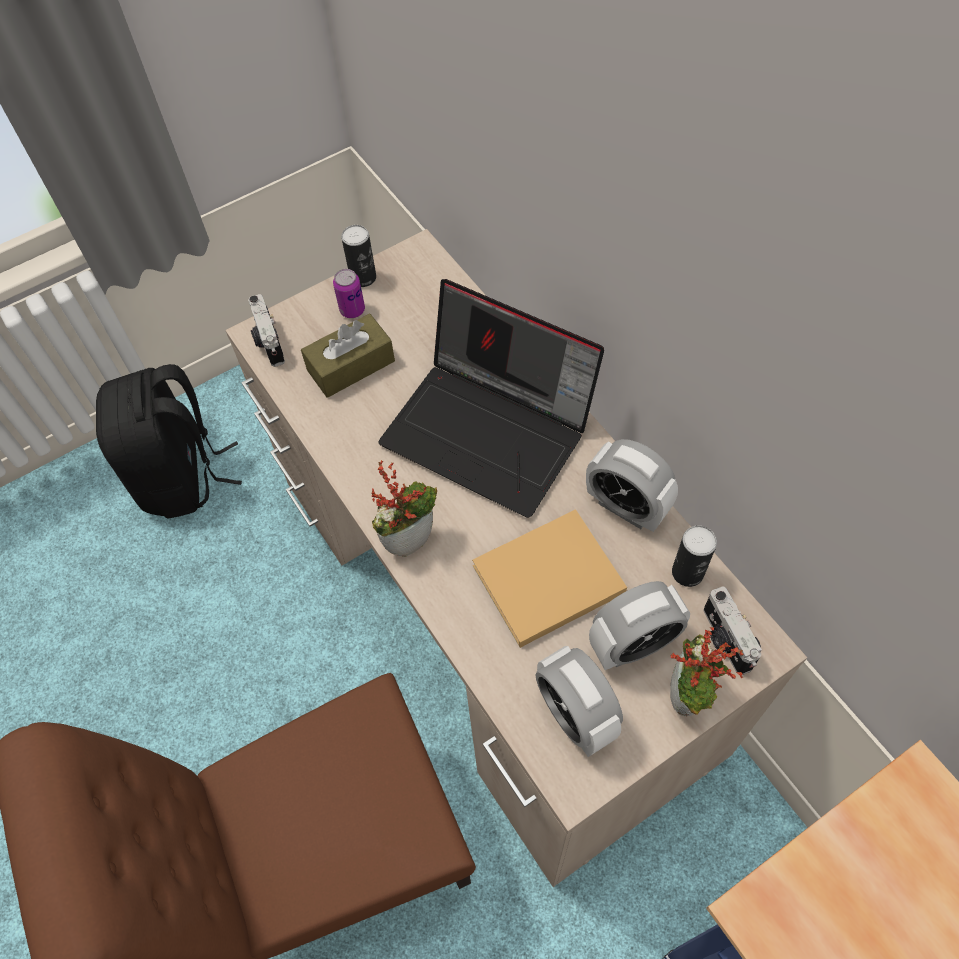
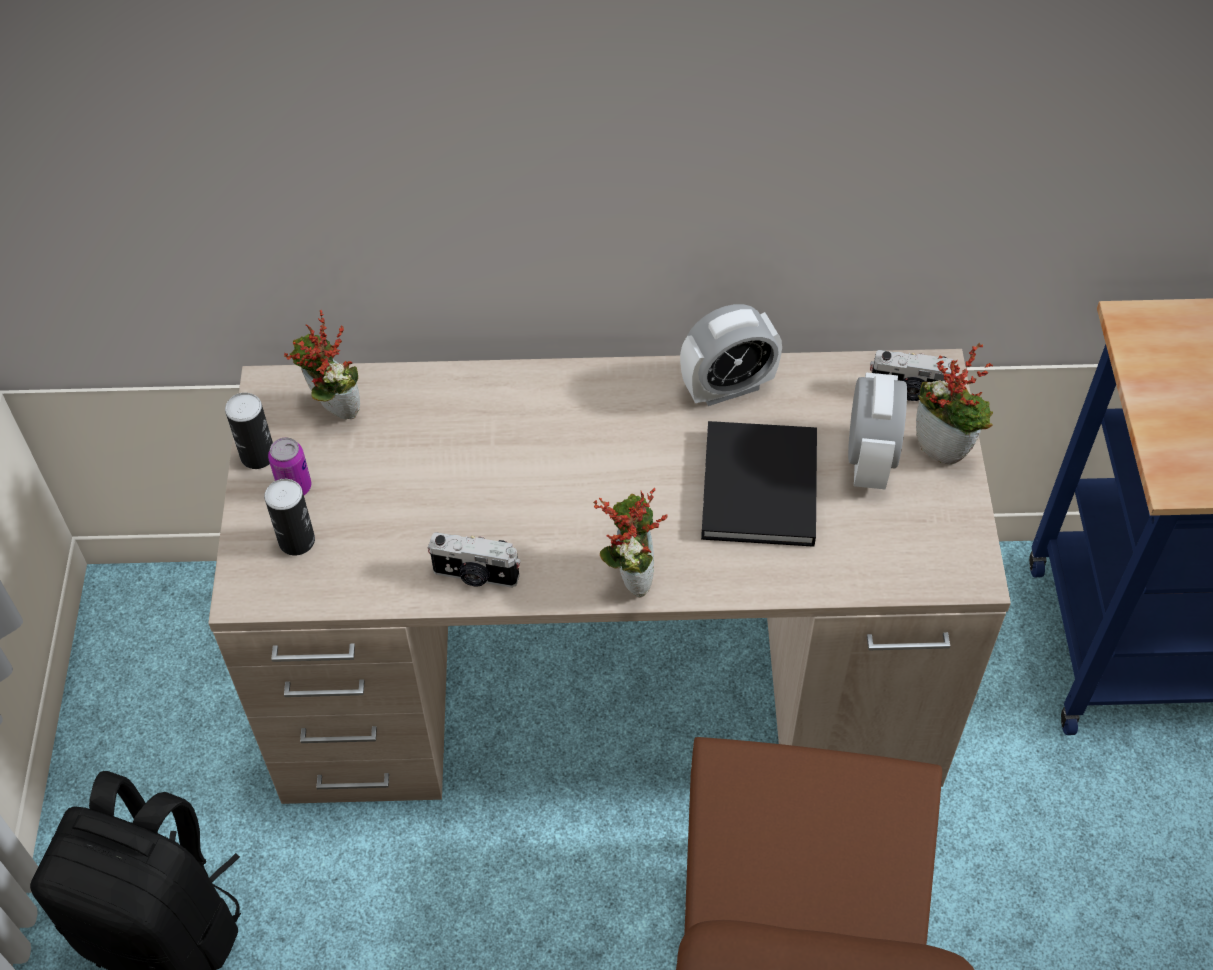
camera: 60 degrees left, 5 degrees down
camera [248,294,285,367] -> camera moved to [428,532,521,588]
brown tissue box [301,314,395,398] -> none
laptop [379,279,604,518] -> none
beige book [472,509,627,648] -> black book [701,421,817,547]
alarm clock [536,646,623,757] -> none
can [672,526,717,587] -> can moved to [264,479,315,556]
none -> potted plant [284,310,360,419]

